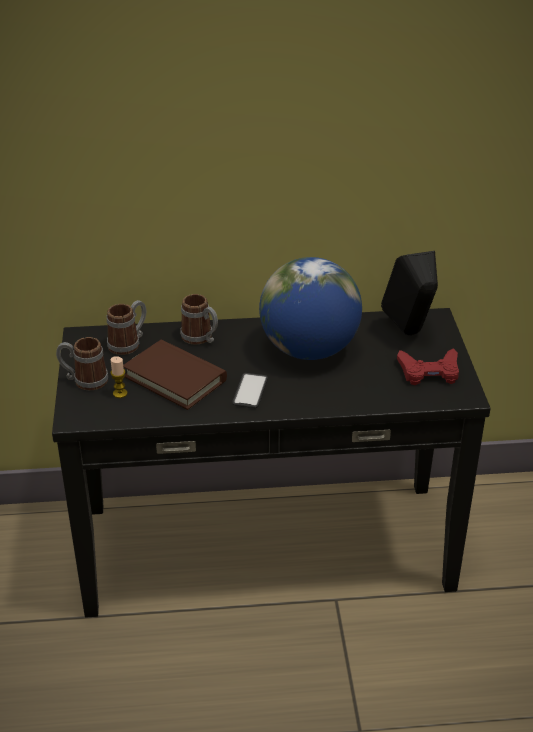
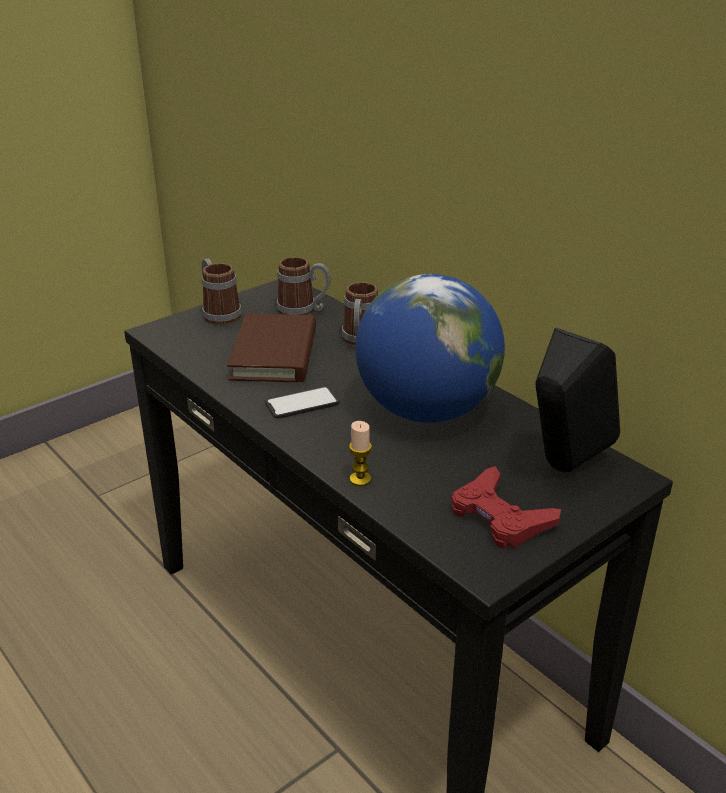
camera: 55 degrees right, 5 degrees down
candle [111,356,128,398] -> candle moved to [349,421,372,486]

